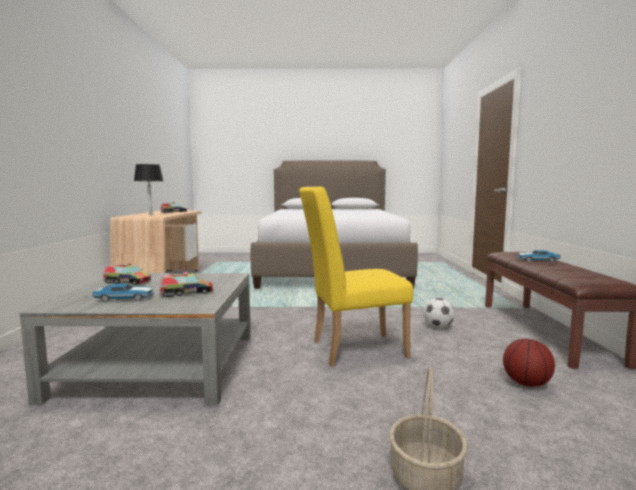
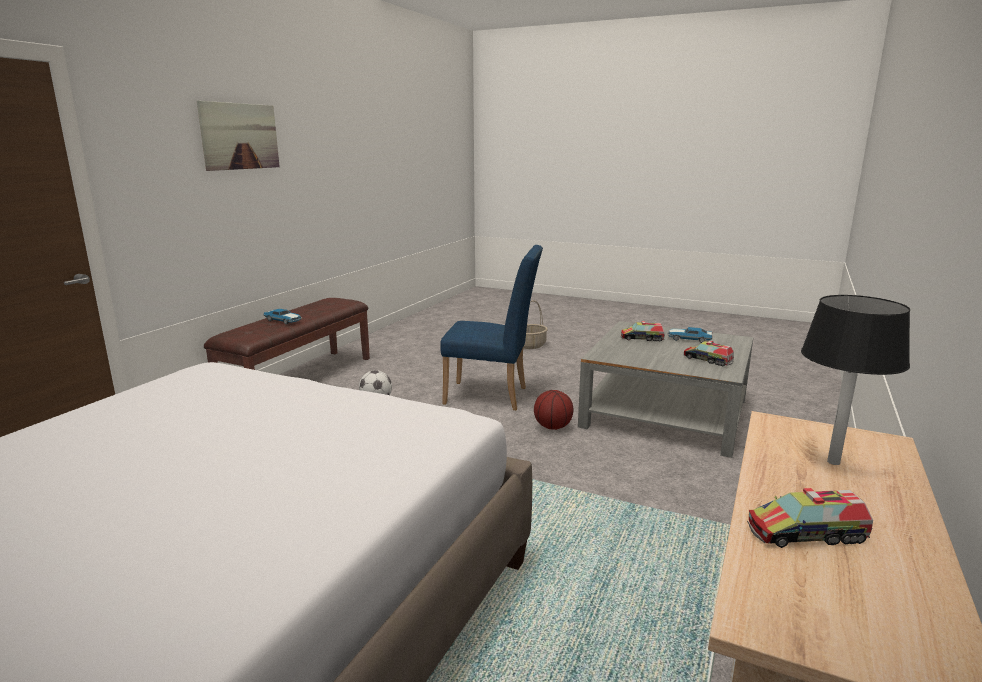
camera: 155 degrees left, 10 degrees up
yellow chair [299,187,413,366] -> blue chair [440,245,543,410]
basketball [503,339,555,387] -> basketball moved to [534,390,574,430]
none -> picture [197,101,280,171]

